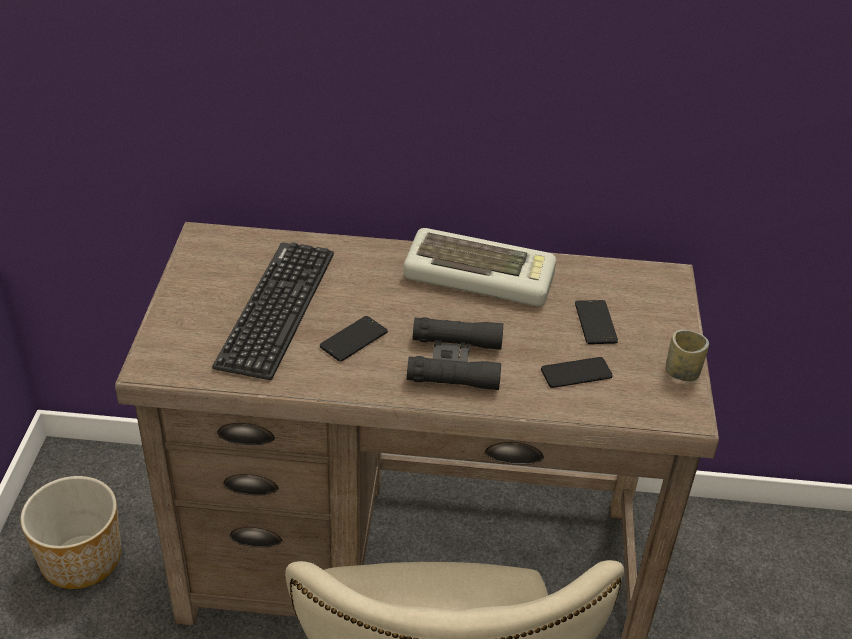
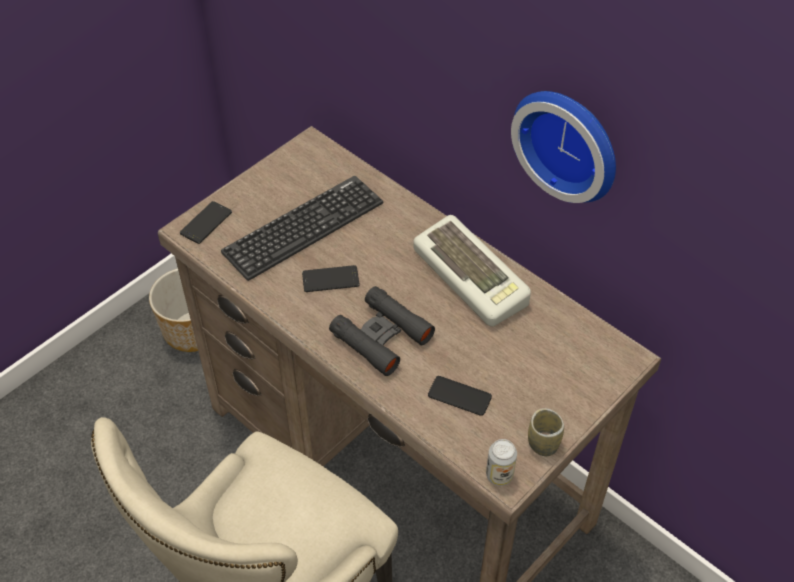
camera: 40 degrees right, 10 degrees up
phone [575,300,618,344] -> phone moved to [180,201,232,244]
none -> can [486,439,517,486]
none -> wall clock [511,91,616,203]

